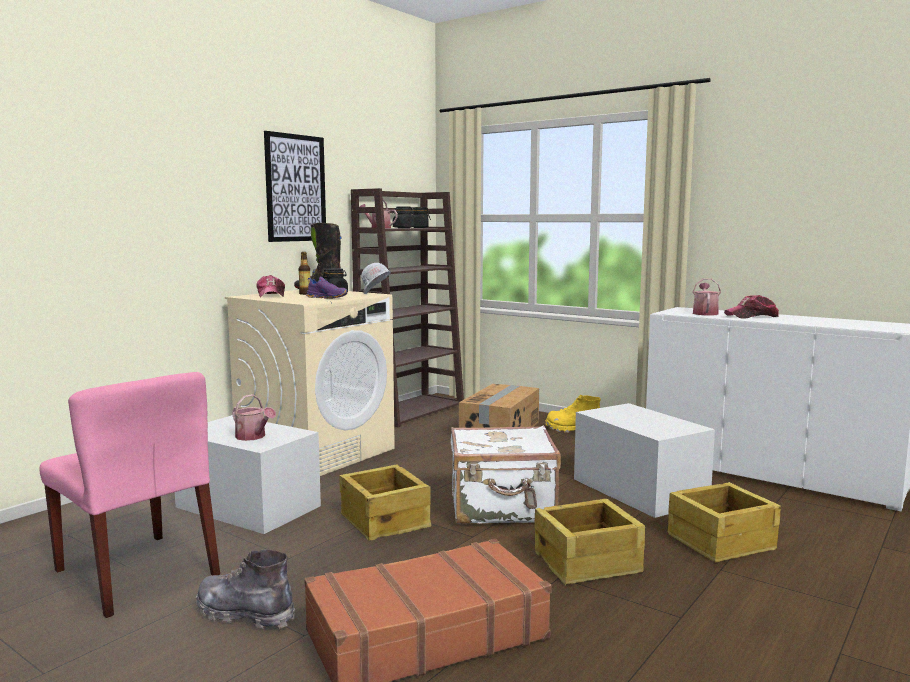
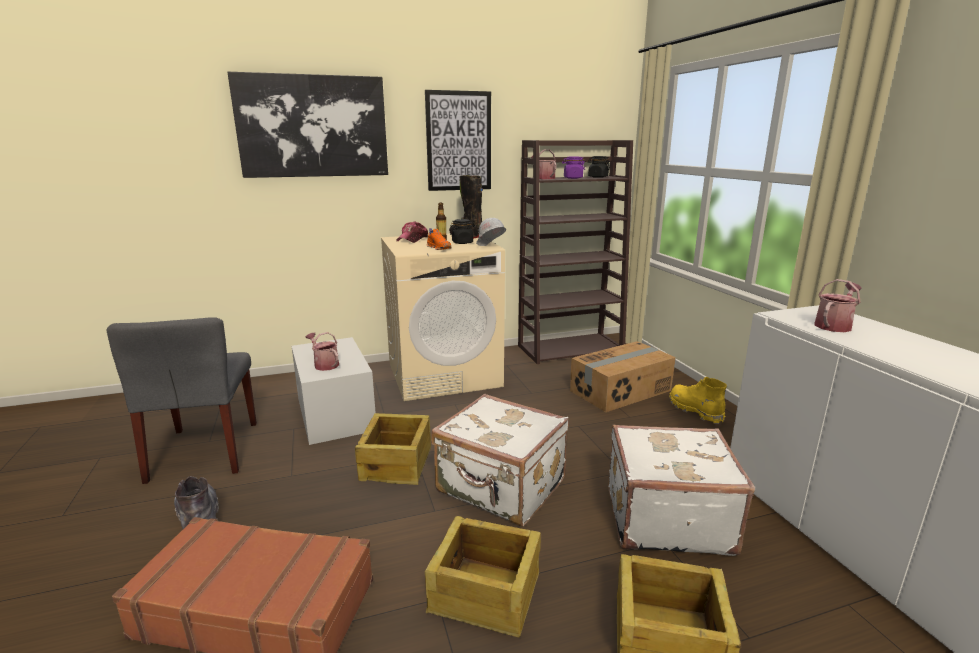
camera: 35 degrees right, 10 degrees up
pink chair [40,372,220,618] -> grey chair [107,317,257,484]
watering can [232,394,276,441] -> watering can turned 150 degrees clockwise [306,332,339,371]
purple shoe [306,277,347,299] -> orange shoe [426,228,452,250]
black jar [392,207,415,228] -> purple jar [562,157,585,179]
white storage box [574,403,715,518] -> white suitcase [608,424,755,556]
cap [724,295,780,318] -> none
none -> picture [227,72,388,178]

